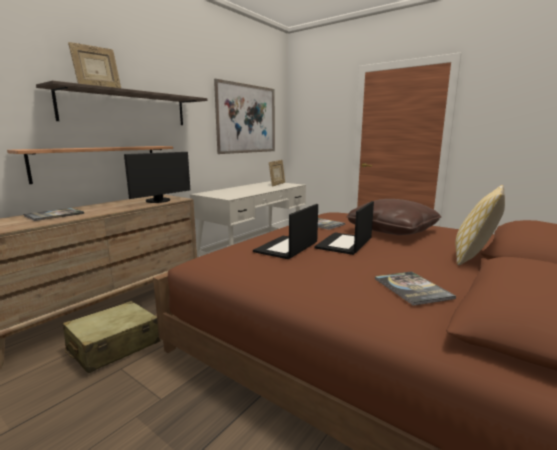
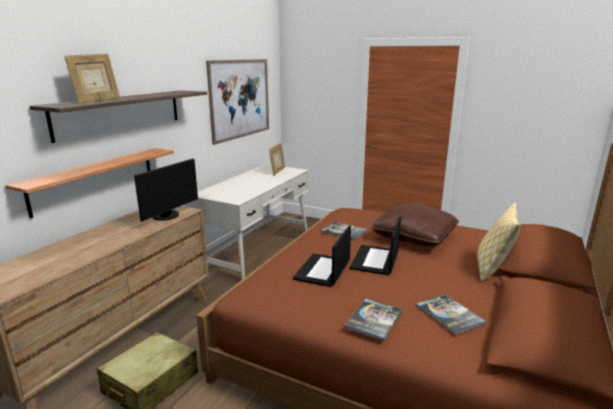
camera: 10 degrees left, 5 degrees up
book [24,208,84,221] -> book moved to [344,299,403,341]

